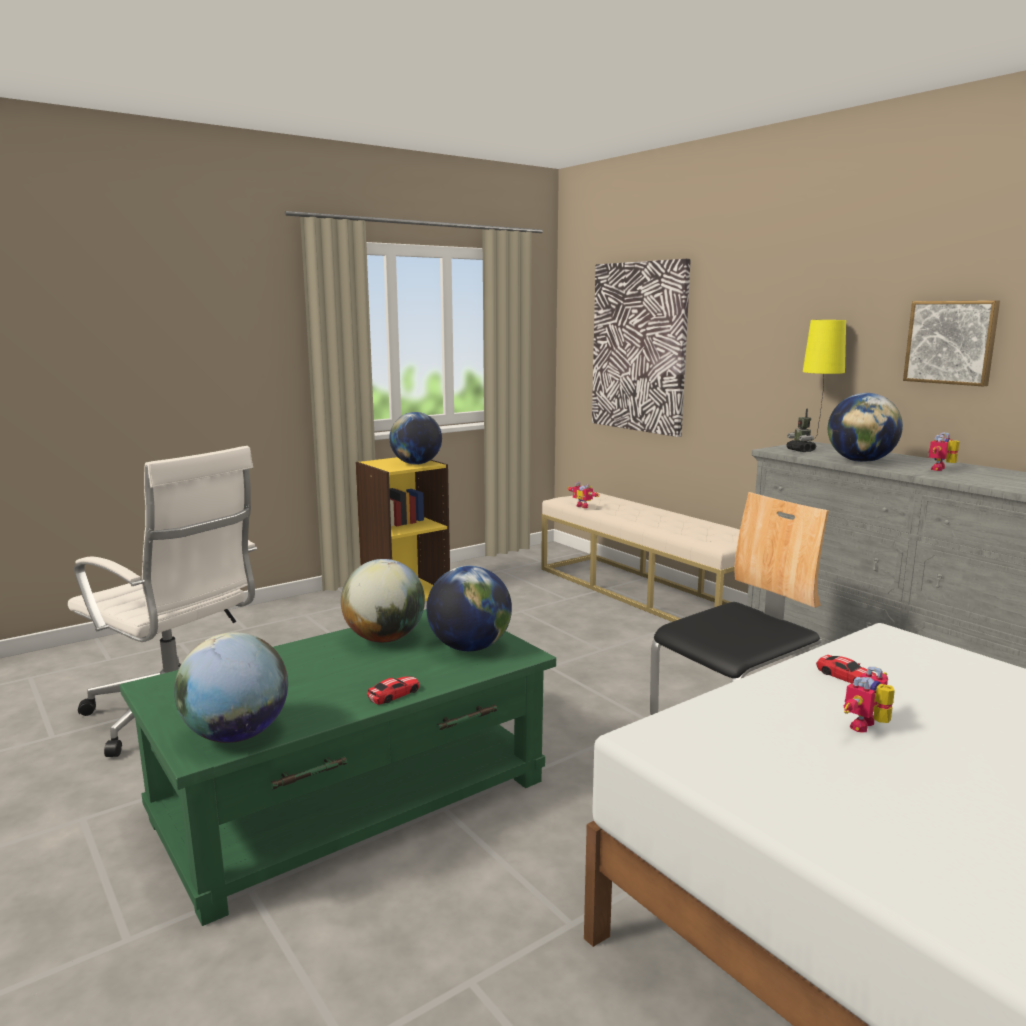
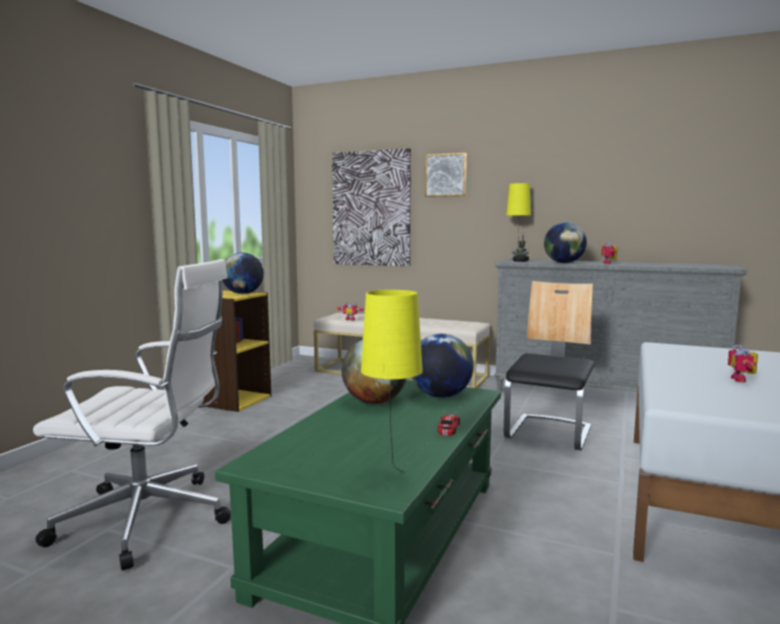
camera: 30 degrees left, 5 degrees down
globe [174,632,288,743] -> yellow table lamp [361,290,423,472]
toy car [816,655,876,684] -> none
picture [903,301,1000,387] -> picture moved to [425,153,467,197]

